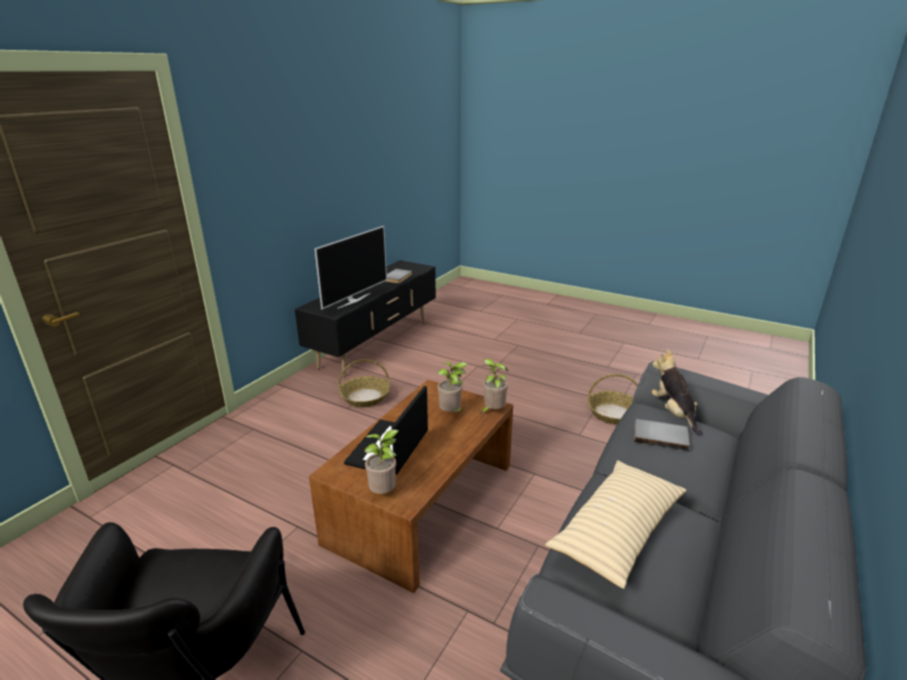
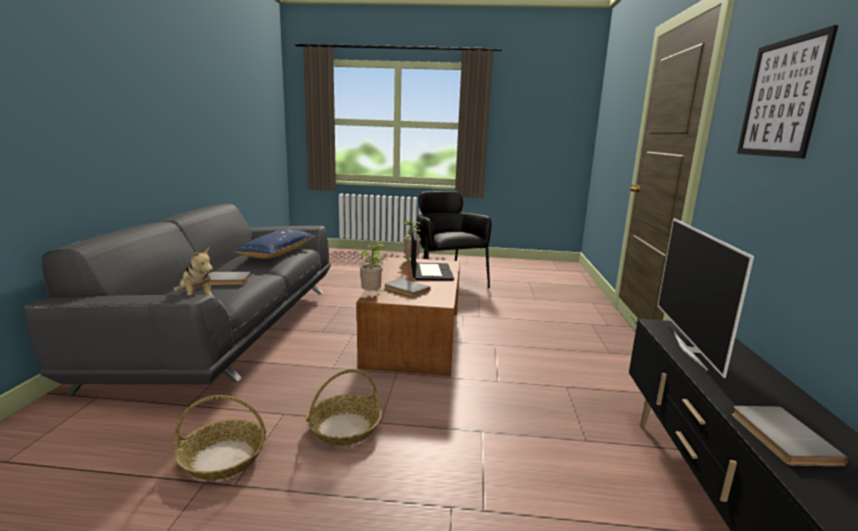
camera: 155 degrees right, 10 degrees down
basket [338,359,390,407] -> basket moved to [306,369,382,446]
potted plant [437,362,468,412] -> grey book [384,278,431,297]
beige pillow [545,460,687,589] -> blue pillow [232,229,316,259]
none -> picture [737,25,838,159]

